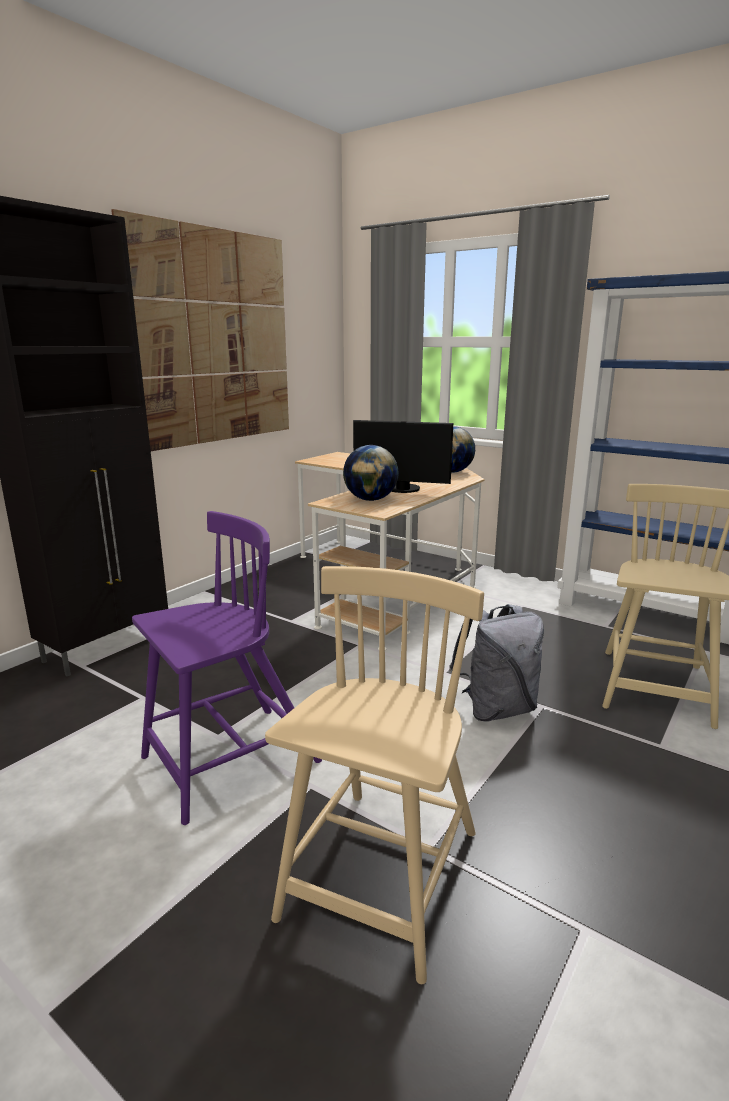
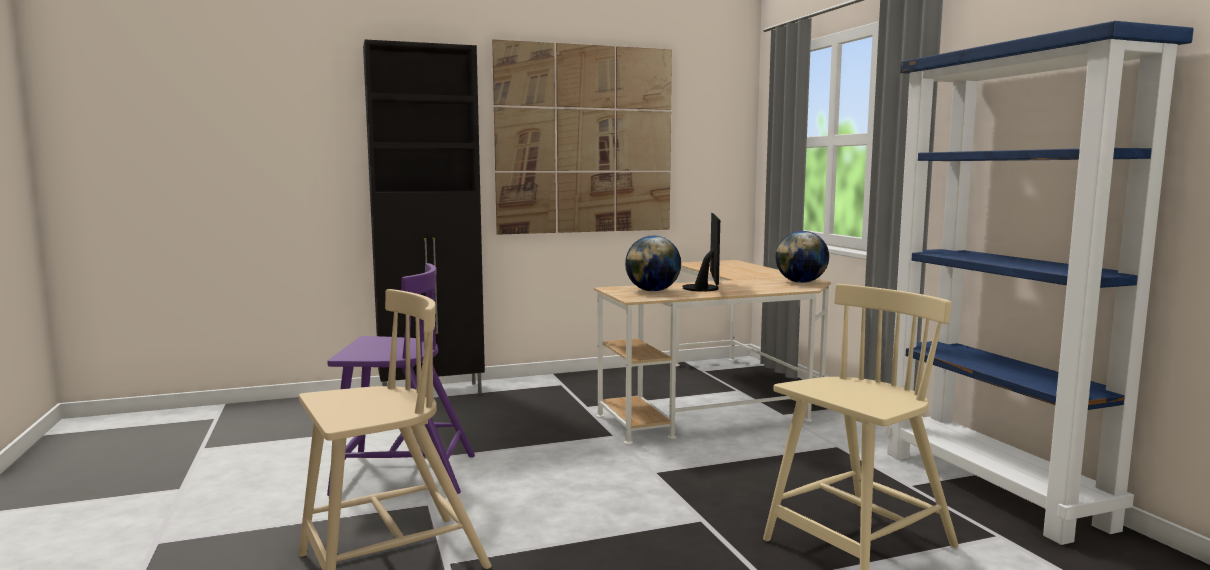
camera: 35 degrees right, 10 degrees down
monitor [353,420,453,493] -> monitor turned 135 degrees counterclockwise [682,213,720,291]
grey backpack [449,604,544,722] -> none

